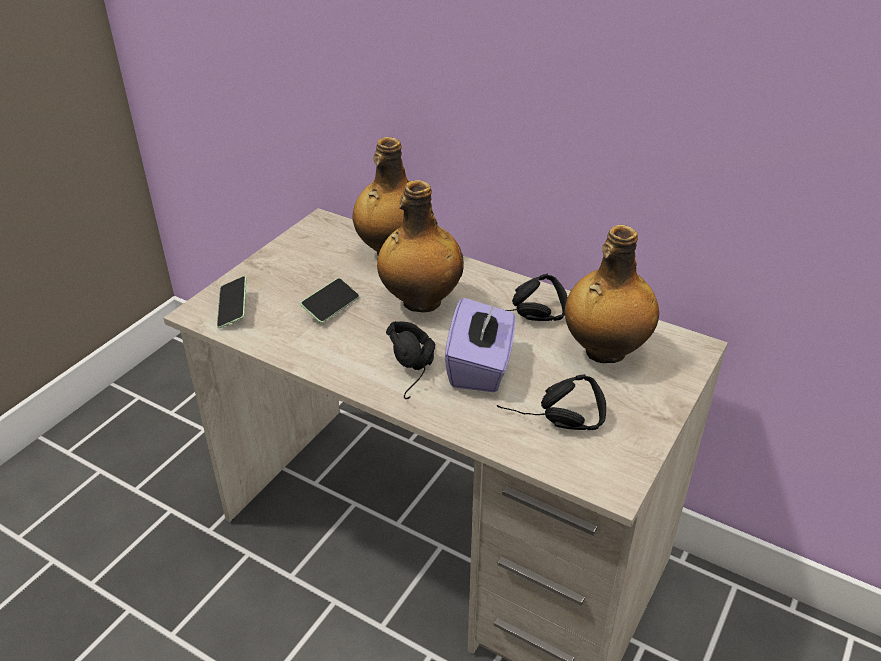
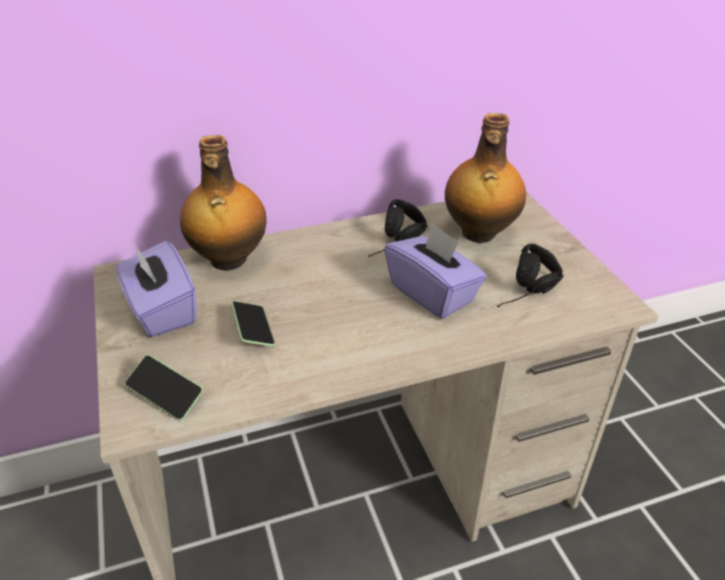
camera: 50 degrees left, 0 degrees up
bottle [377,180,464,313] -> none
black headphones [386,321,435,399] -> none
none -> purple tissue box [116,241,197,337]

